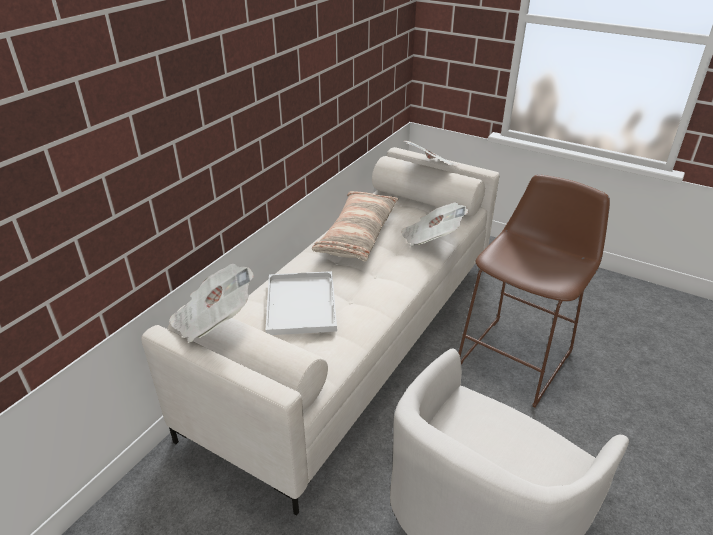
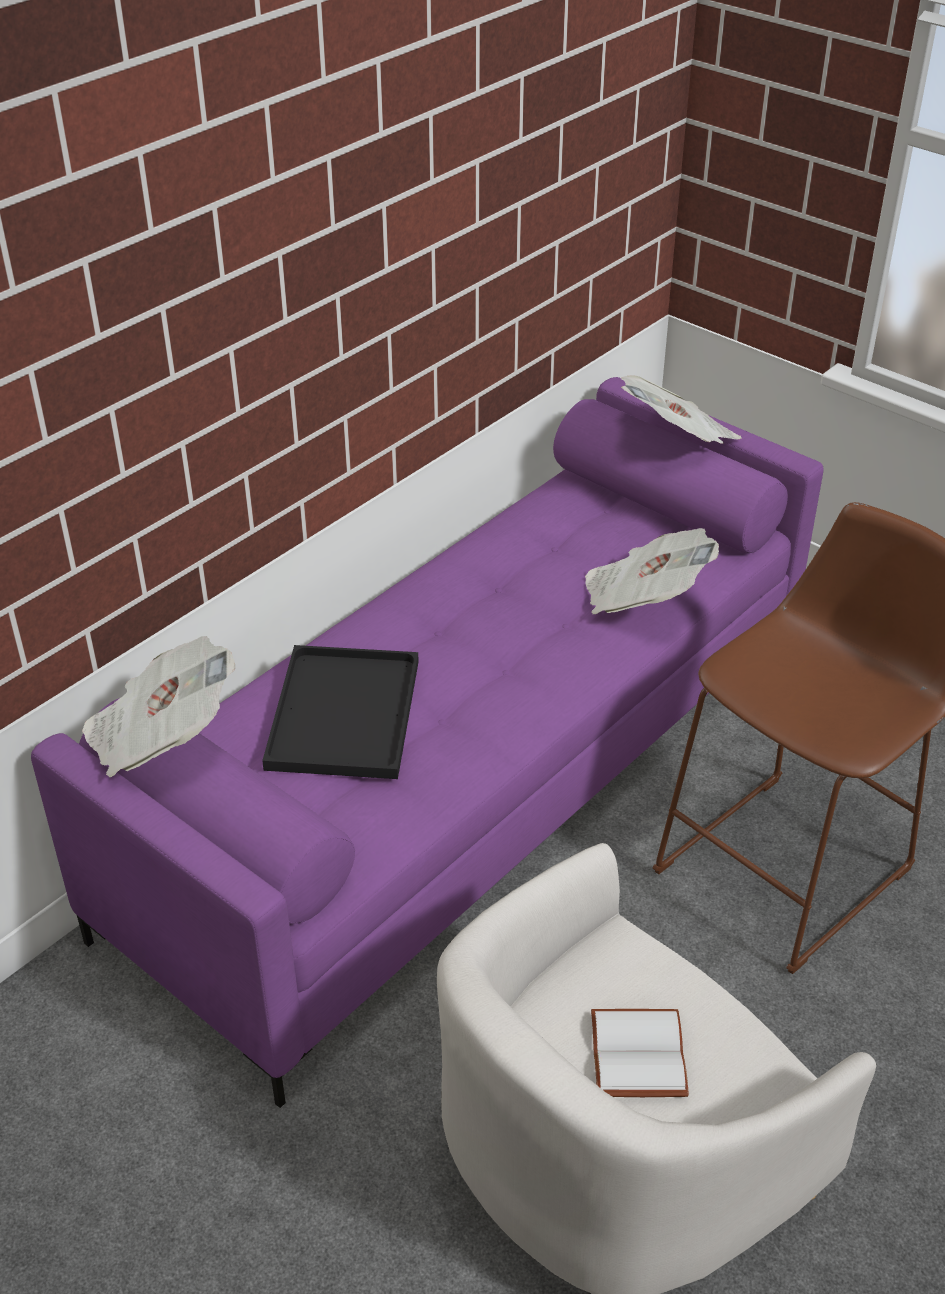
camera: 10 degrees right, 5 degrees up
white sofa [141,147,499,516] -> purple sofa [31,377,824,1108]
white tray [266,271,337,335] -> black tray [262,645,419,779]
pillow [312,191,398,262] -> none
none -> white book [591,1009,689,1097]

